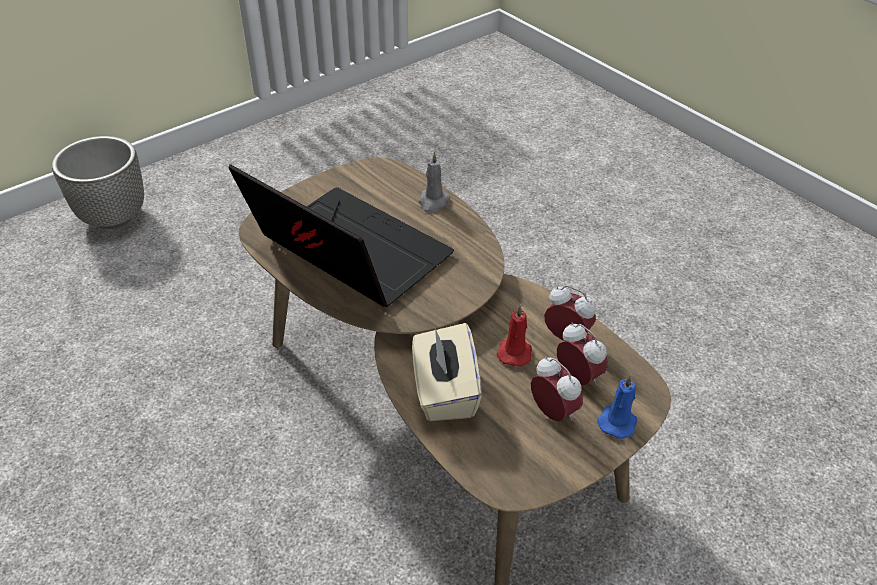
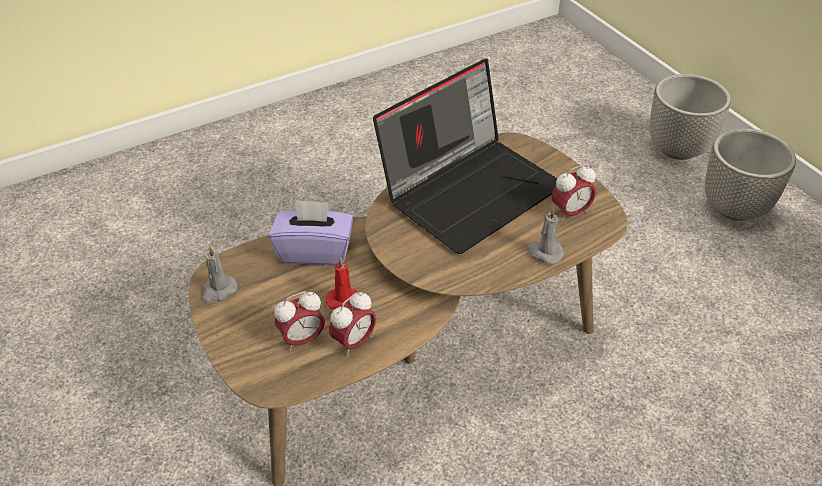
camera: 100 degrees right, 0 degrees up
beige tissue box [412,323,482,421] -> purple tissue box [269,200,353,265]
alarm clock [531,356,583,422] -> alarm clock moved to [551,164,596,222]
blue candle [597,374,637,439] -> none
none -> grey candle [202,246,237,303]
none -> planter [705,128,796,221]

